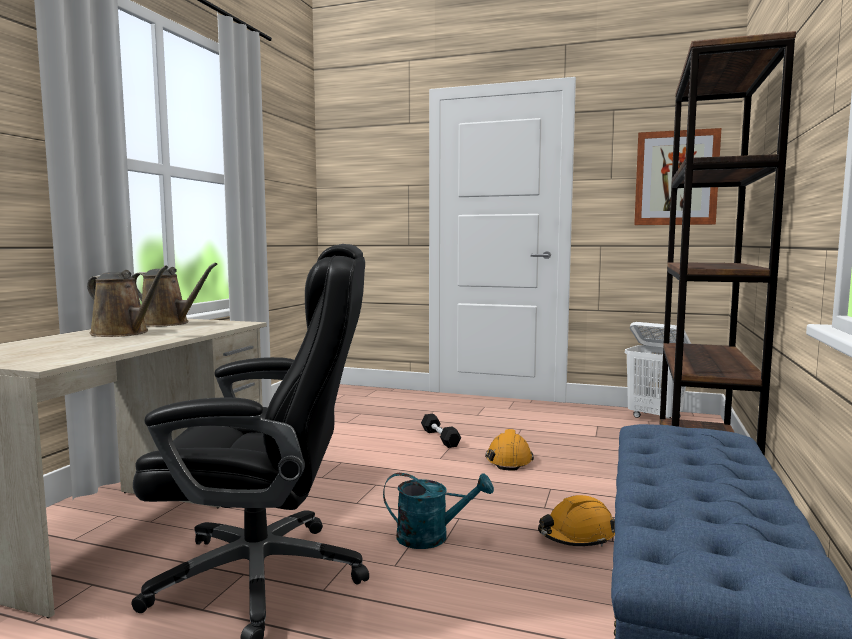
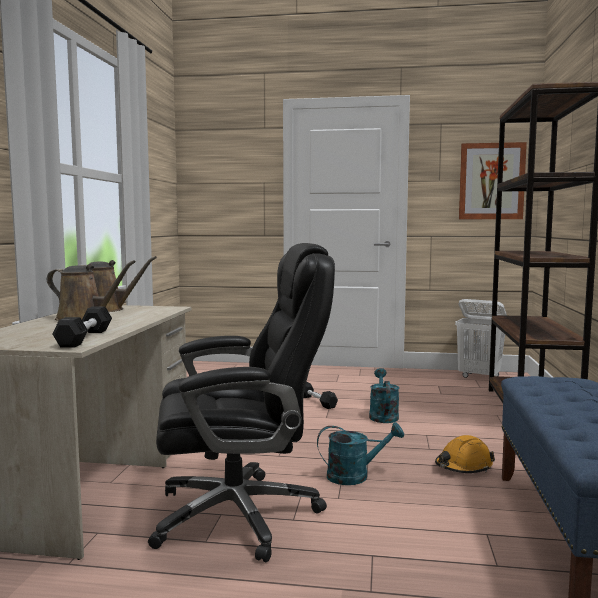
camera: 10 degrees left, 0 degrees up
orange hard hat [485,429,534,470] -> turquoise watering can [369,368,399,423]
none -> black dumbbell [52,306,112,348]

